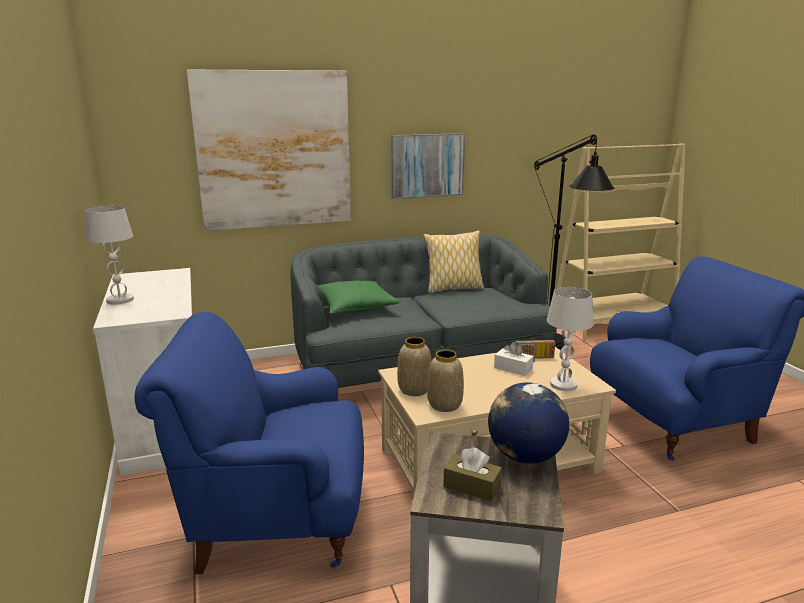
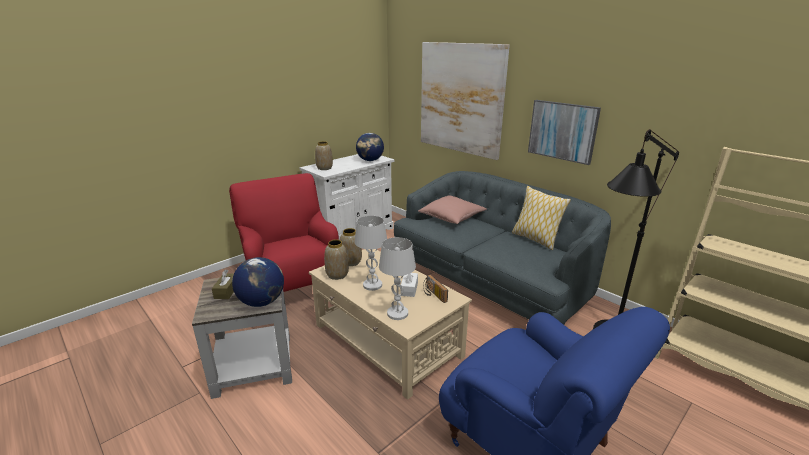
camera: 65 degrees right, 5 degrees up
white table lamp [86,205,134,305] -> white table lamp moved to [354,216,387,291]
blue armchair [135,312,364,574] -> red armchair [229,173,339,292]
green pillow [318,281,400,315] -> pink pillow [418,195,487,224]
none -> vase [315,141,333,170]
none -> globe [356,133,384,161]

